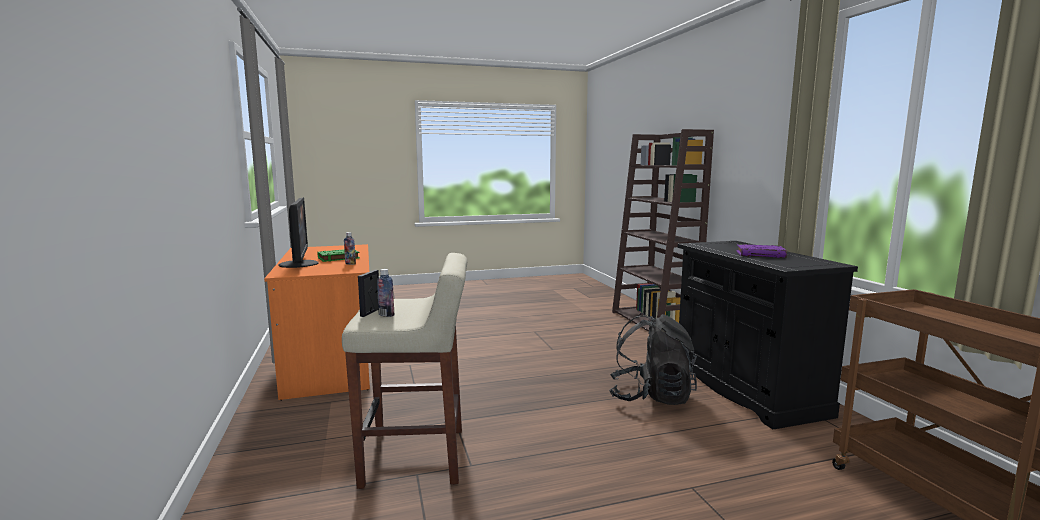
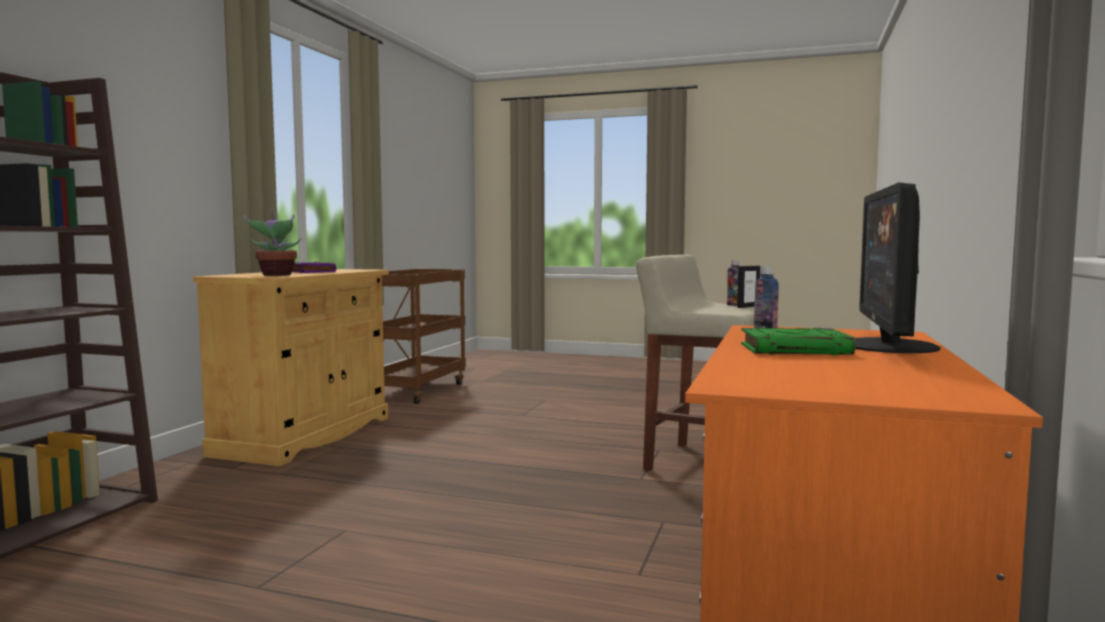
camera: 145 degrees left, 5 degrees down
black backpack [609,313,697,405] -> none
black cabinet [678,241,858,429] -> beige cabinet [193,269,389,466]
none -> potted plant [243,210,301,276]

